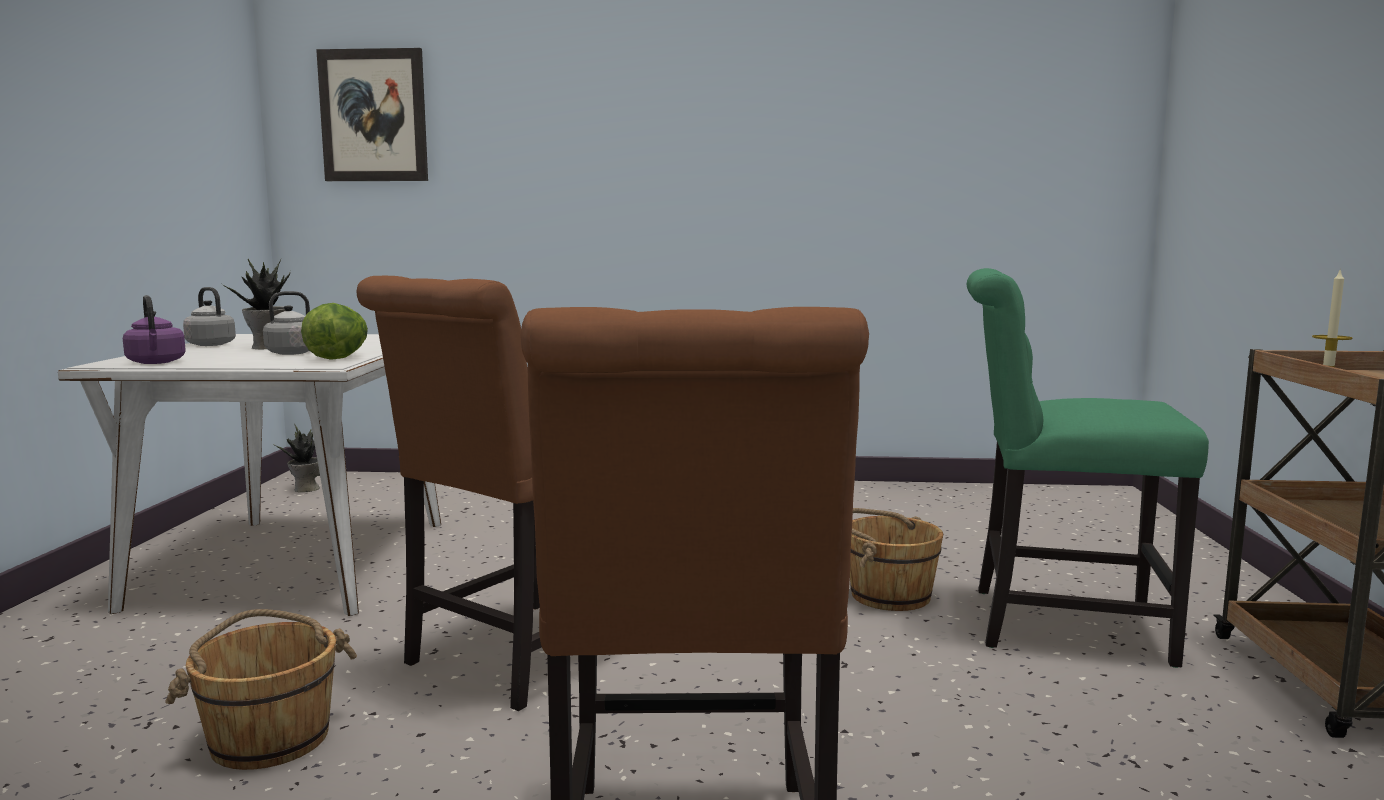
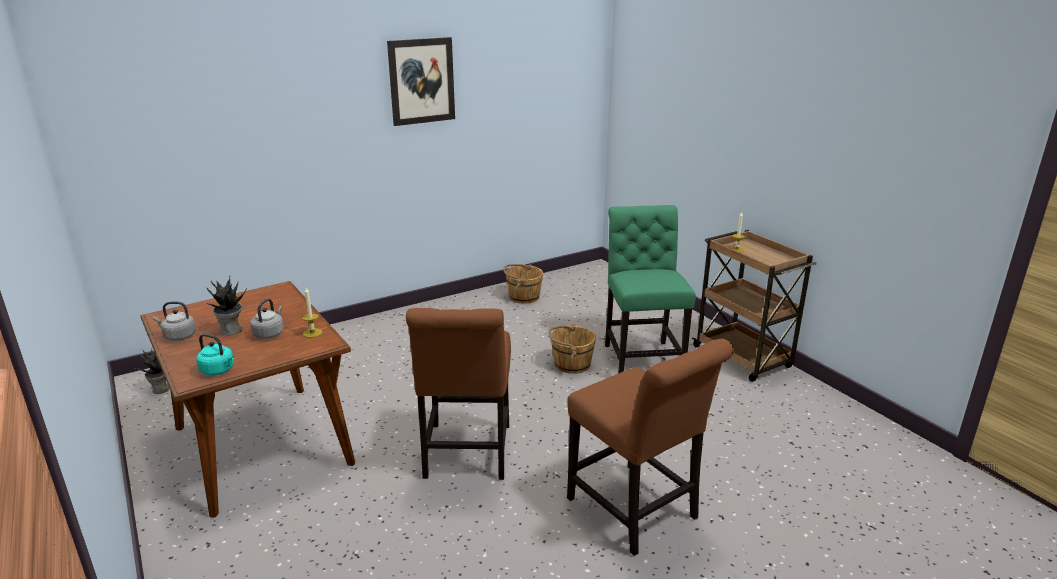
camera: 35 degrees left, 15 degrees up
white dining table [58,334,441,616] -> brown dining table [140,281,355,518]
purple kettle [123,295,186,364] -> turquoise kettle [196,334,234,376]
brown bucket [165,609,357,770] -> brown bucket moved to [504,264,543,304]
lettuce [301,303,368,360] -> candle [302,288,322,338]
picture [316,48,428,181] -> picture moved to [387,37,455,126]
green chair [967,268,1209,668] -> green chair turned 105 degrees clockwise [605,205,696,374]

